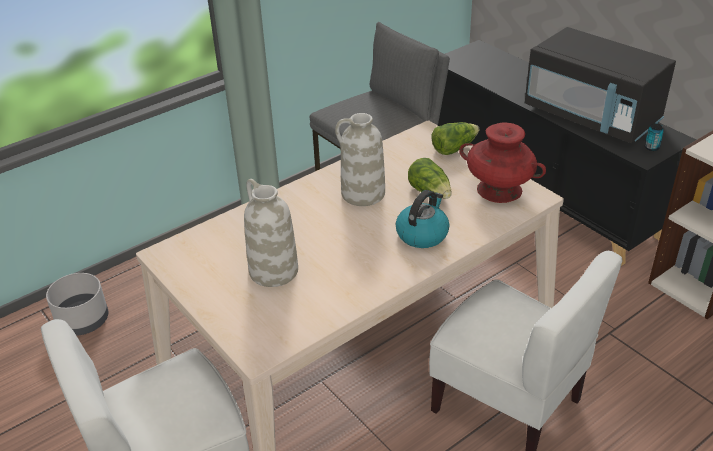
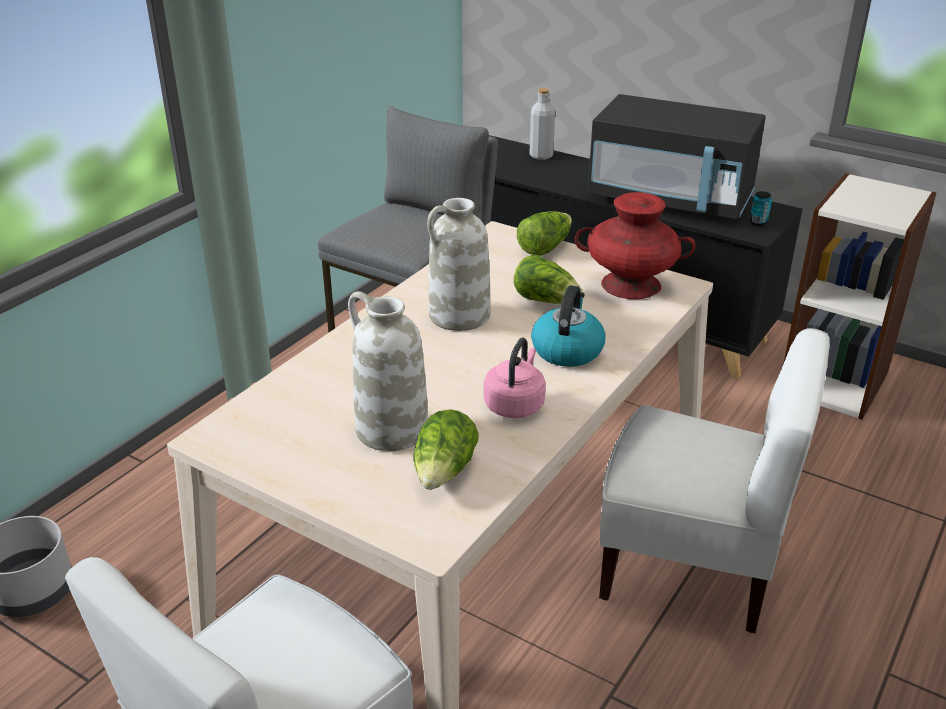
camera: 20 degrees left, 5 degrees down
none -> lettuce [413,409,479,490]
none -> pink kettle [484,338,546,418]
none -> grey bottle [529,88,555,160]

